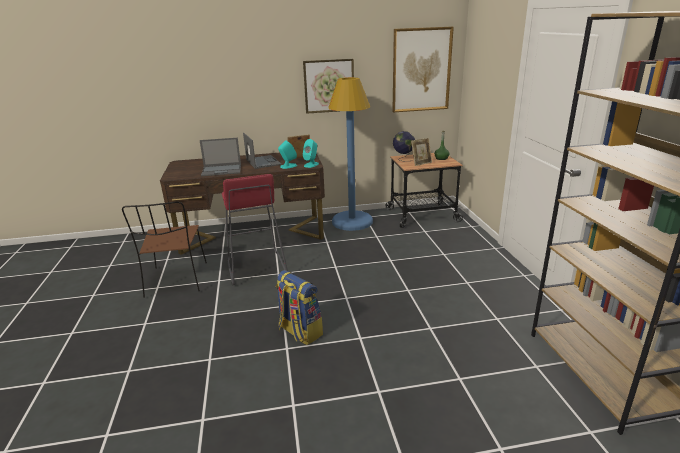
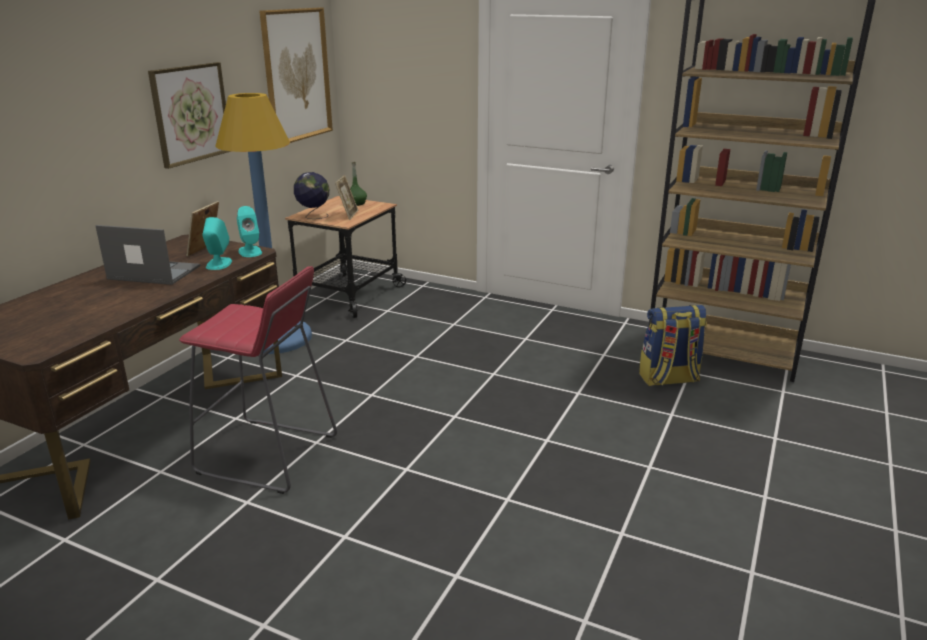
camera: 55 degrees left, 0 degrees up
brown chair [122,201,207,298] -> none
laptop [200,138,241,176] -> none
backpack [276,270,323,345] -> backpack moved to [639,305,707,386]

